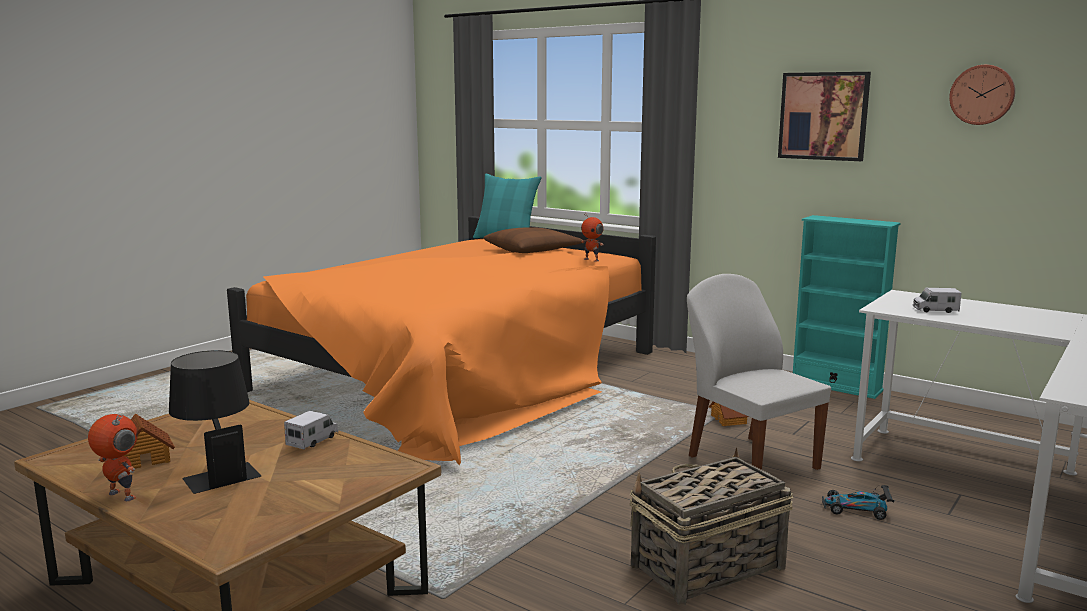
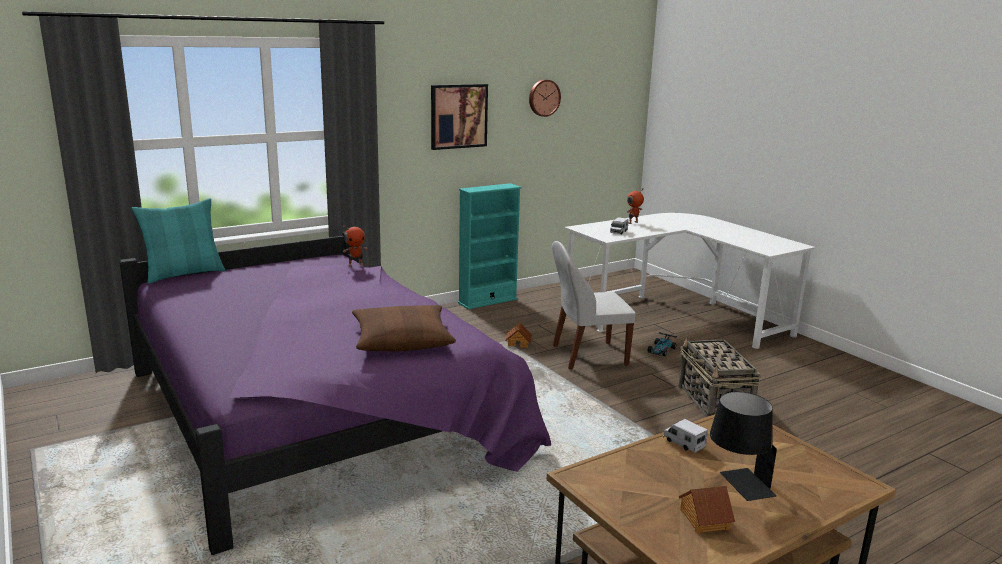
camera: 70 degrees left, 5 degrees up
toy robot [88,414,138,501] -> toy robot moved to [627,191,644,224]
orange bed [227,216,656,465] -> purple bed [119,232,551,555]
brown pillow [484,227,583,253] -> brown pillow moved to [352,305,456,351]

